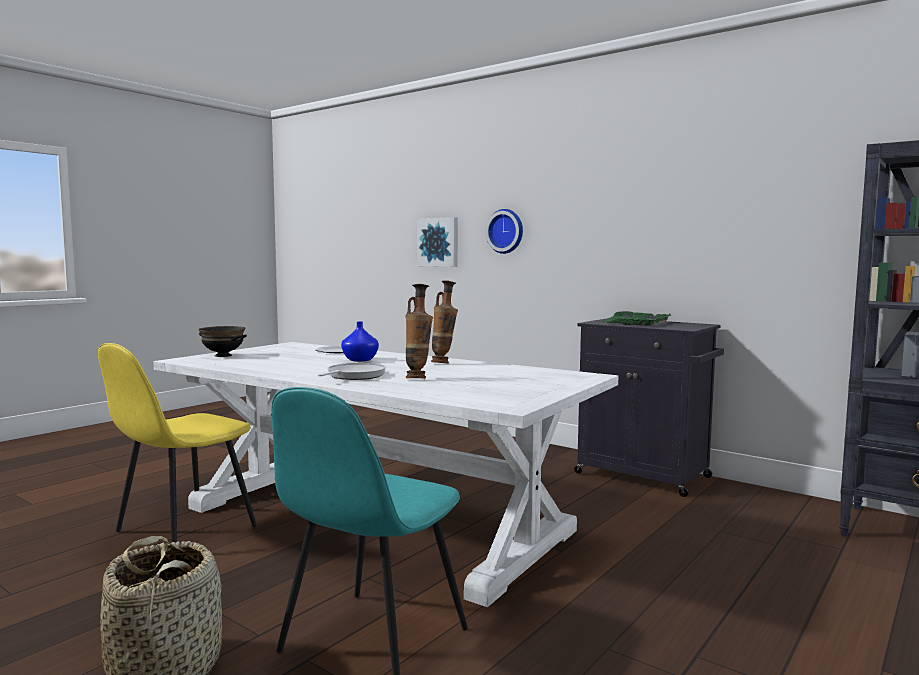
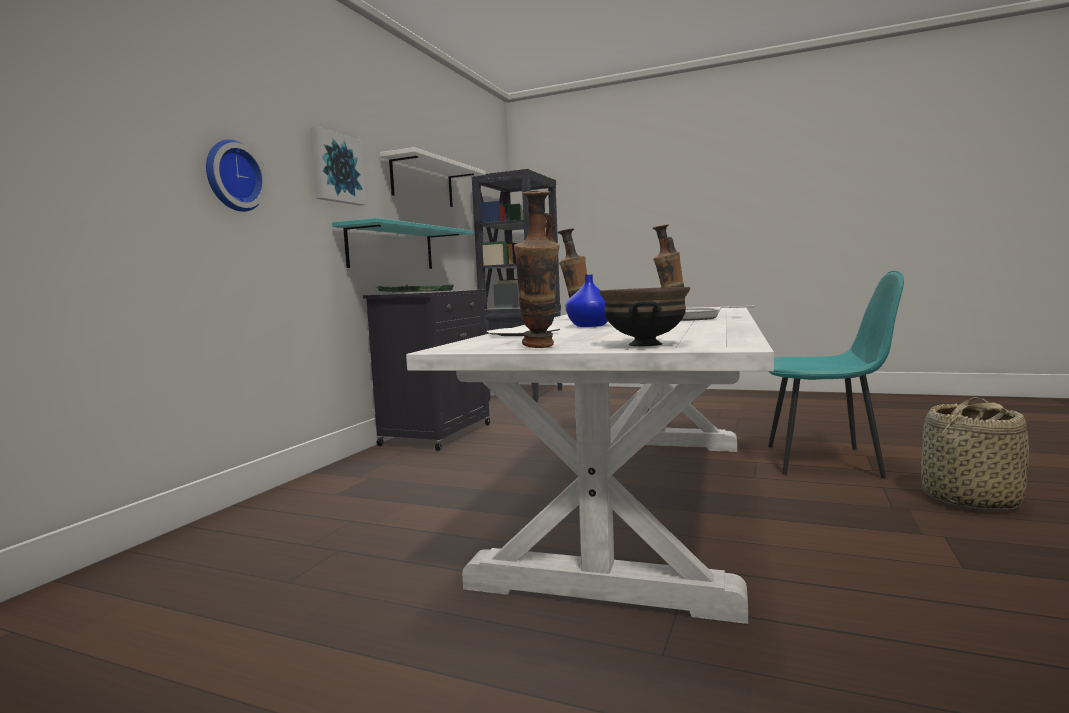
camera: 105 degrees left, 0 degrees up
yellow chair [98,343,257,543] -> none
picture [417,217,458,267] -> picture moved to [310,127,366,206]
none -> turquoise shelf [332,218,473,269]
none -> white shelf [380,147,486,207]
none -> vase [514,191,560,348]

